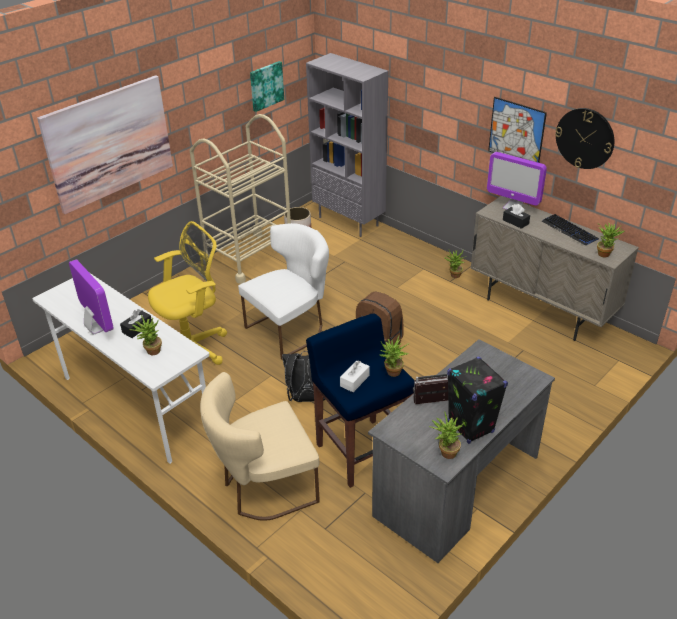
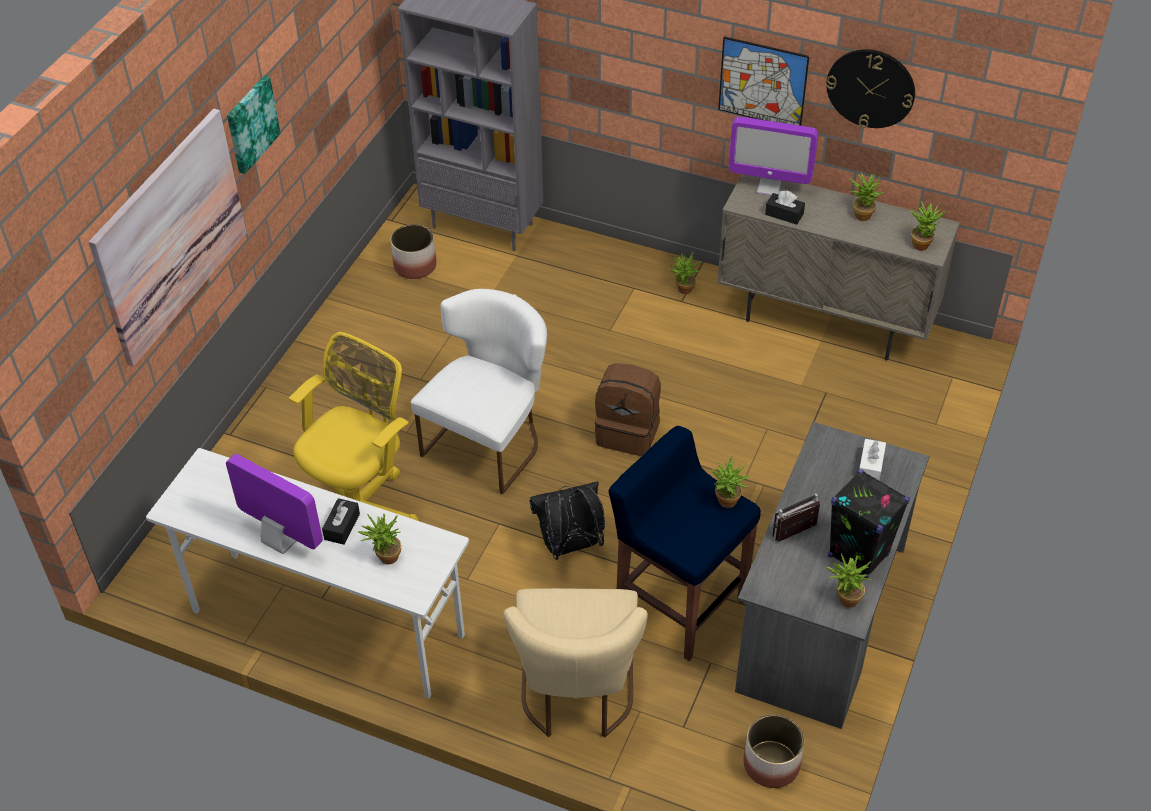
camera: 20 degrees left, 10 degrees up
beige cart [190,114,291,284] -> none
beige chair [200,372,320,521] -> beige chair turned 45 degrees counterclockwise [503,588,648,738]
picture [250,61,284,112] -> picture moved to [227,75,281,174]
white tissue box [340,360,370,392] -> white tissue box moved to [859,439,886,480]
keyboard [542,214,599,245] -> potted plant [848,172,884,221]
none -> planter [744,714,804,788]

